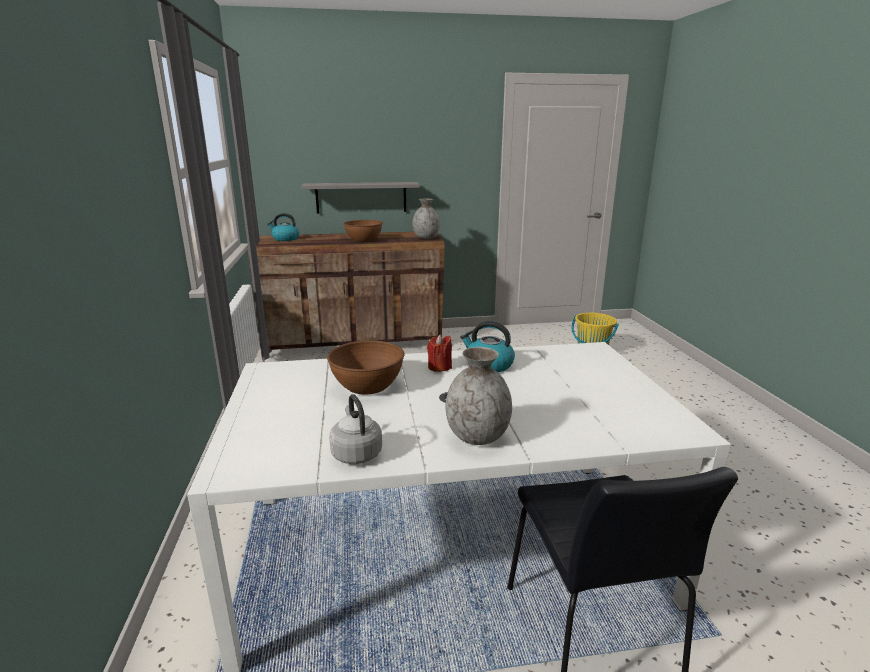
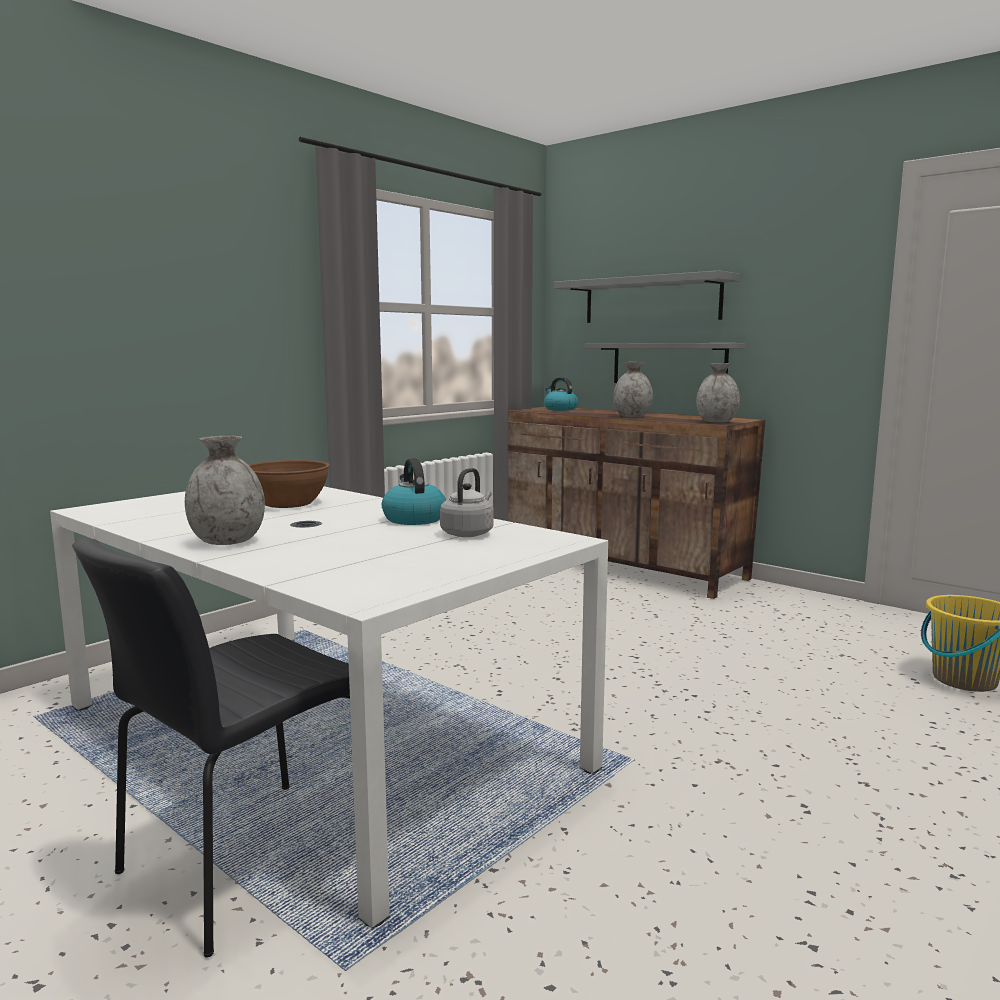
camera: 50 degrees right, 10 degrees down
grey kettle [329,394,382,464] -> grey kettle moved to [440,468,494,537]
brown bowl [343,220,383,242] -> grey vase [613,362,653,417]
red candle [427,335,452,372] -> none
none -> grey shelf [554,270,740,323]

